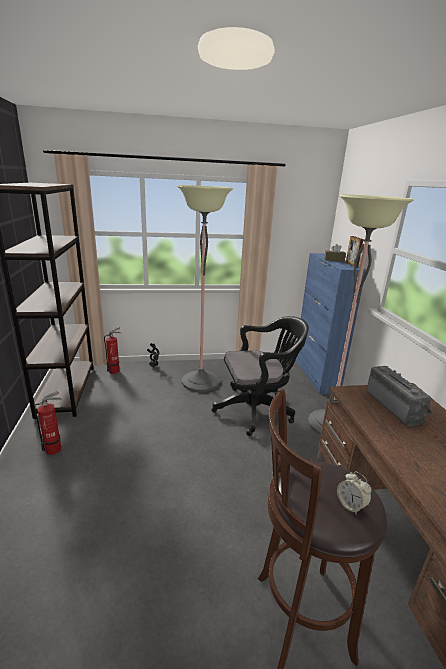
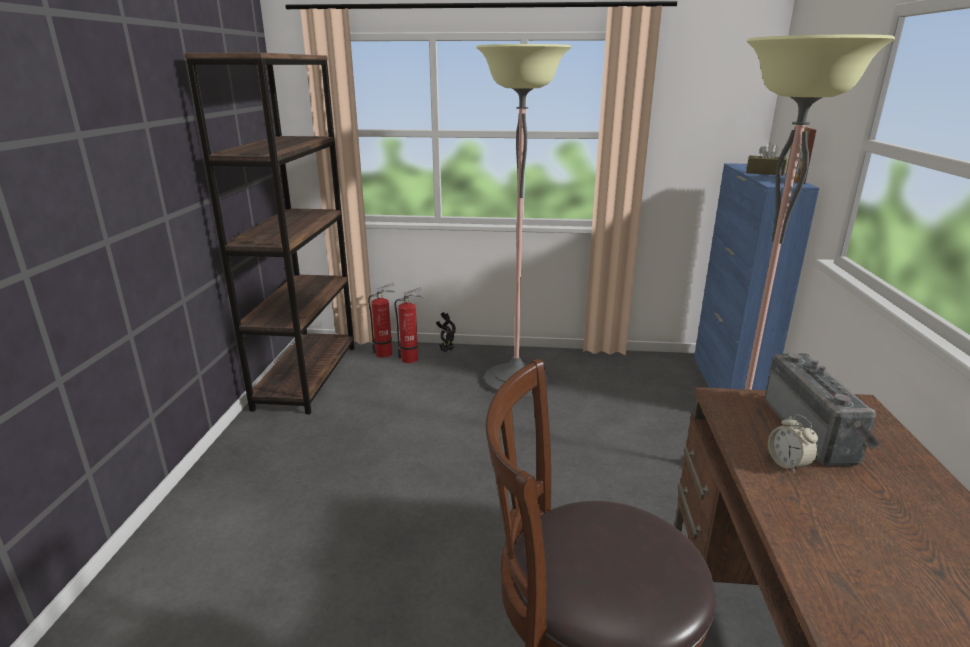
camera: 15 degrees right, 0 degrees up
fire extinguisher [33,391,62,455] -> fire extinguisher moved to [395,288,423,363]
black office chair [212,316,309,436] -> none
alarm clock [337,471,372,515] -> alarm clock moved to [768,414,818,474]

